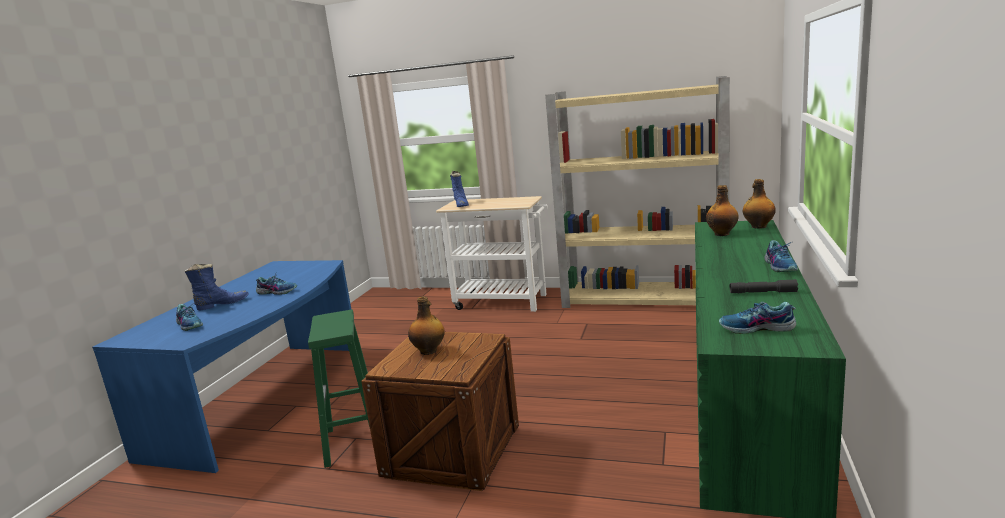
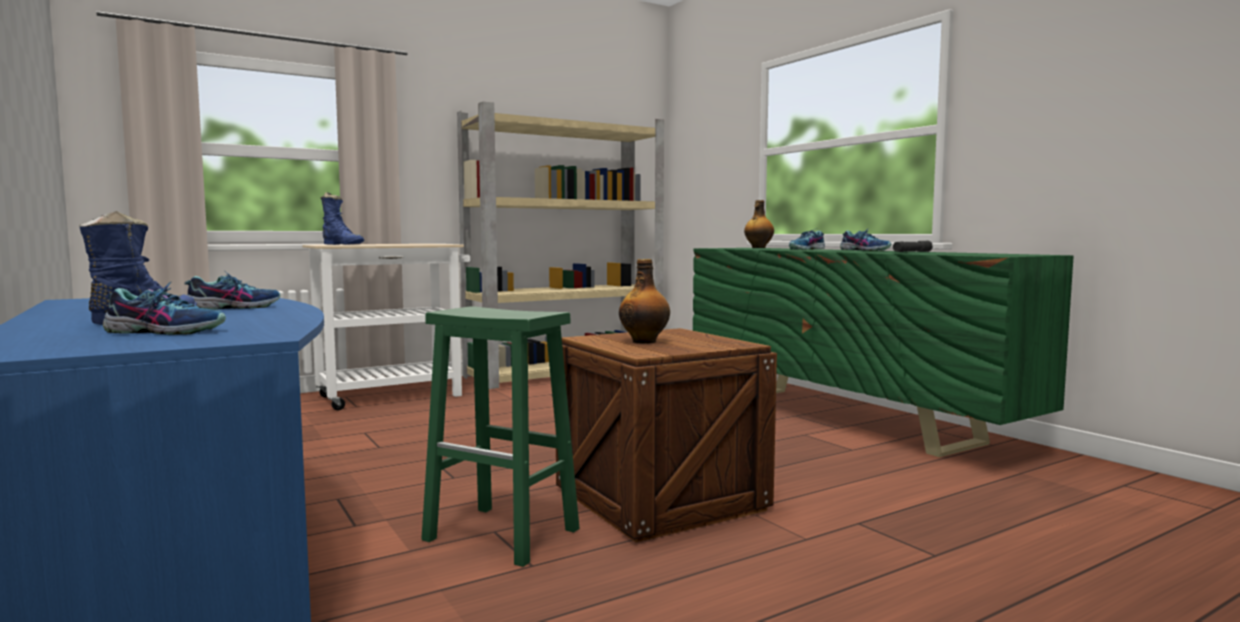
camera: 50 degrees left, 10 degrees down
bottle [706,185,739,236] -> none
shoe [719,302,796,334] -> shoe moved to [789,228,825,250]

